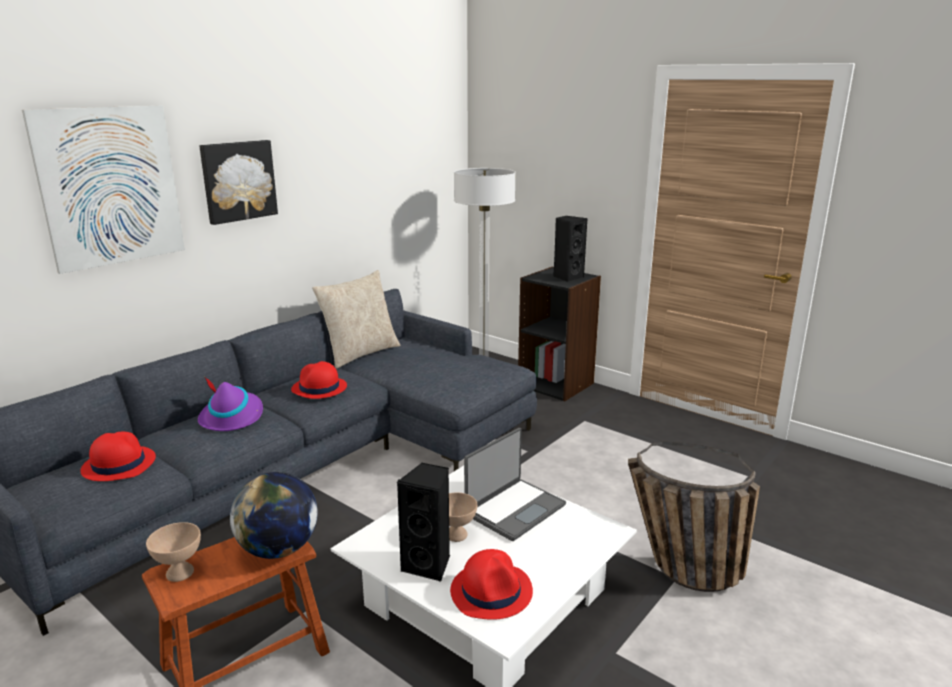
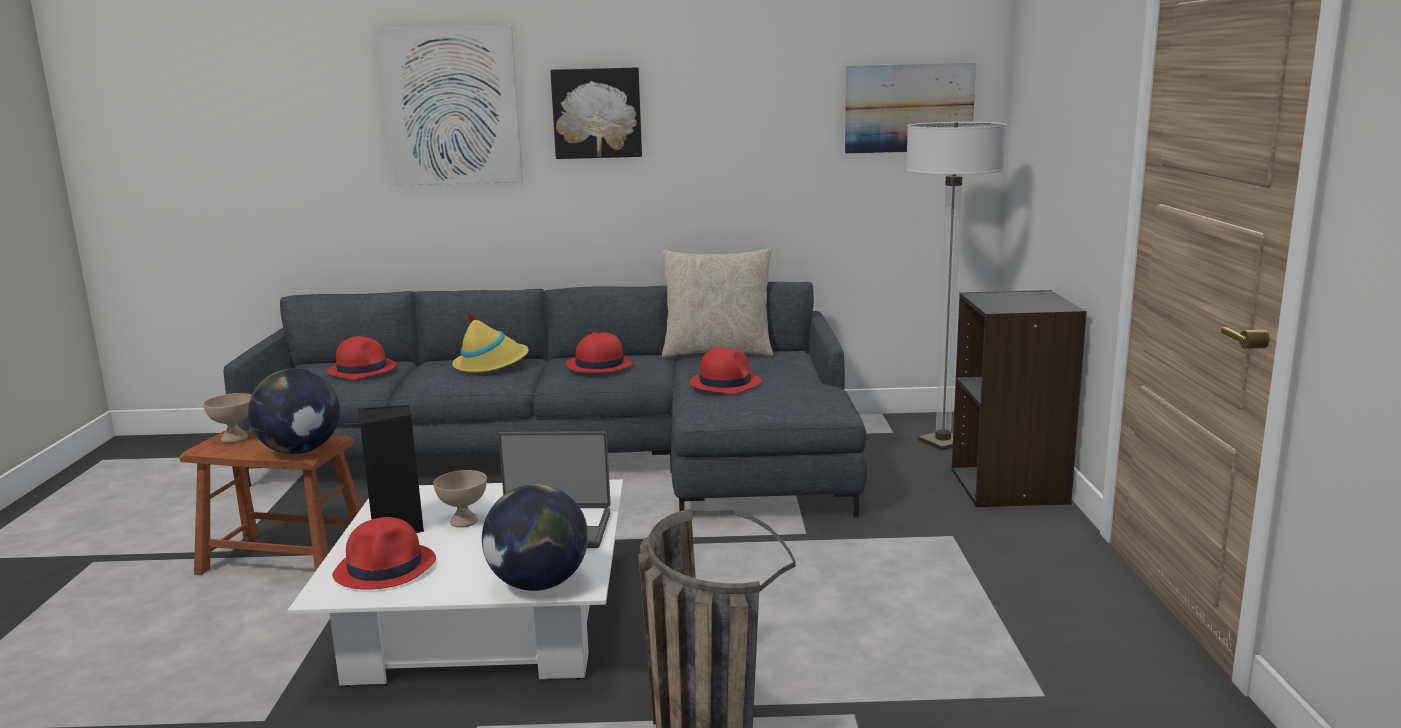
camera: 50 degrees right, 5 degrees down
purple hat [198,378,263,431] -> yellow hat [452,310,529,373]
black speaker [553,216,587,282] -> none
none -> globe [482,484,588,591]
none -> red hat [689,347,761,394]
none -> picture [845,63,976,154]

